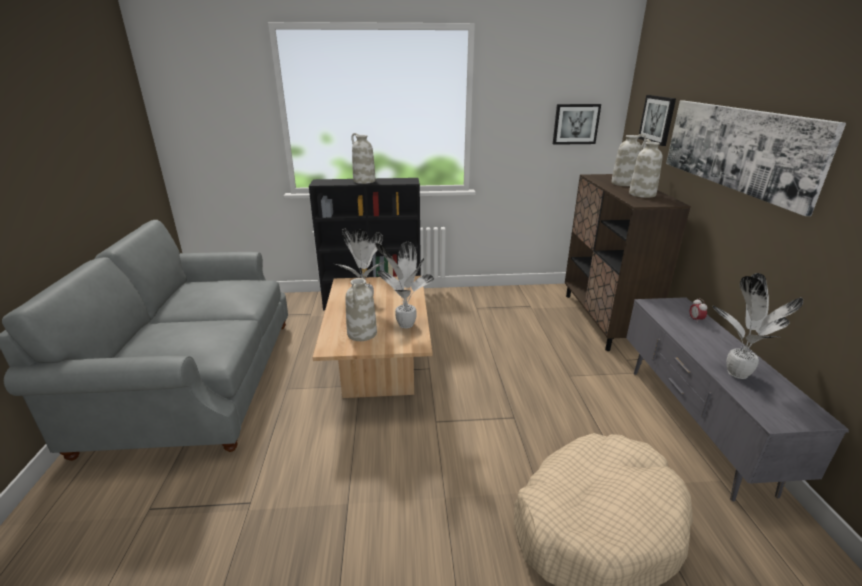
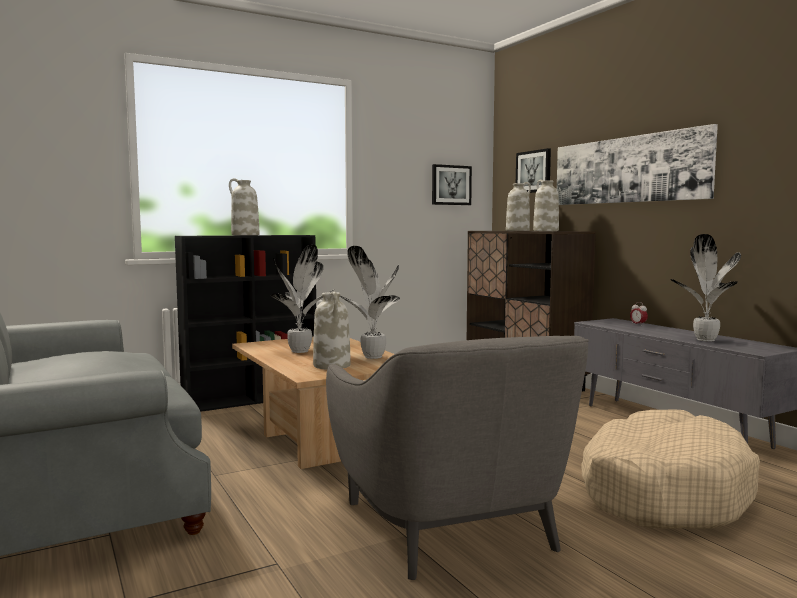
camera: 25 degrees left, 20 degrees down
none -> grey armchair [326,336,589,580]

